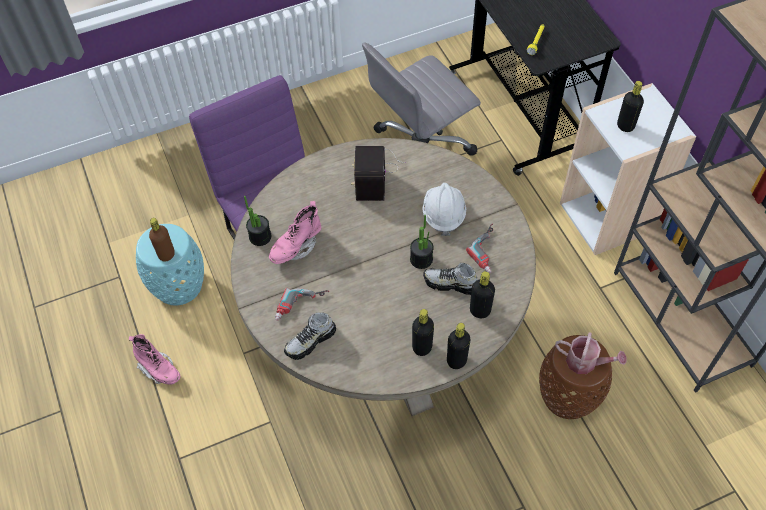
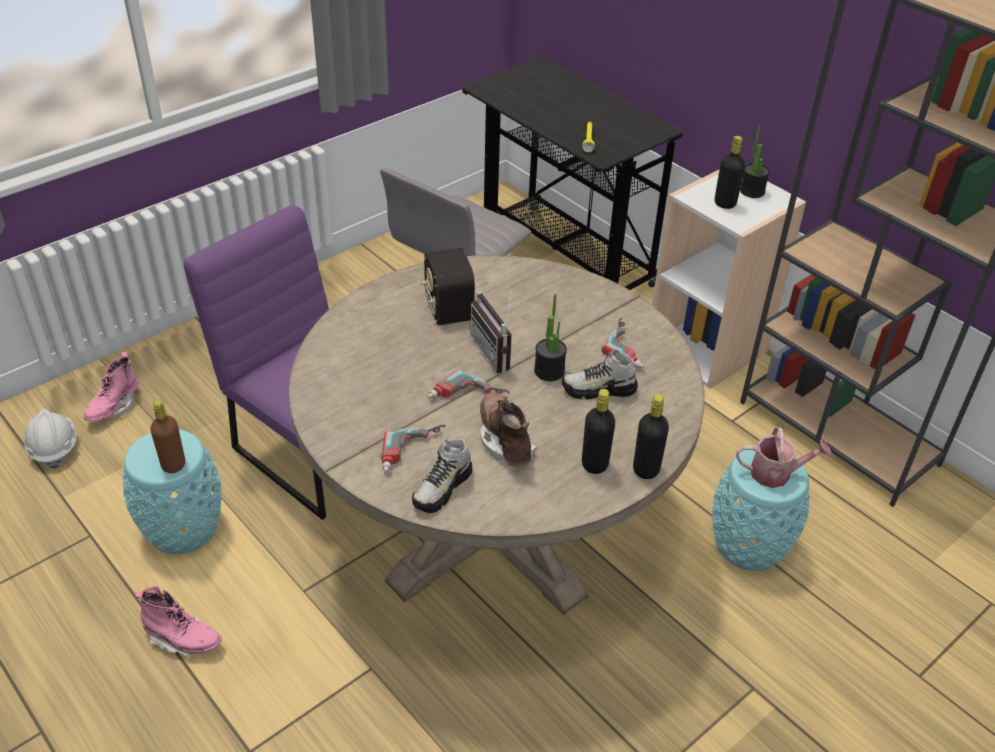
camera: 20 degrees left, 15 degrees down
potted plant [244,196,271,246] -> potted plant moved to [740,125,770,198]
pink boot [269,201,321,264] -> pink boot moved to [83,352,139,422]
white hard hat [422,183,466,236] -> white hard hat moved to [24,409,77,469]
black bottle [470,271,495,318] -> none
brown stool [539,335,612,419] -> turquoise stool [712,446,810,571]
none -> power drill [427,369,510,399]
none -> radio [470,285,512,373]
none -> brown boot [480,393,537,467]

